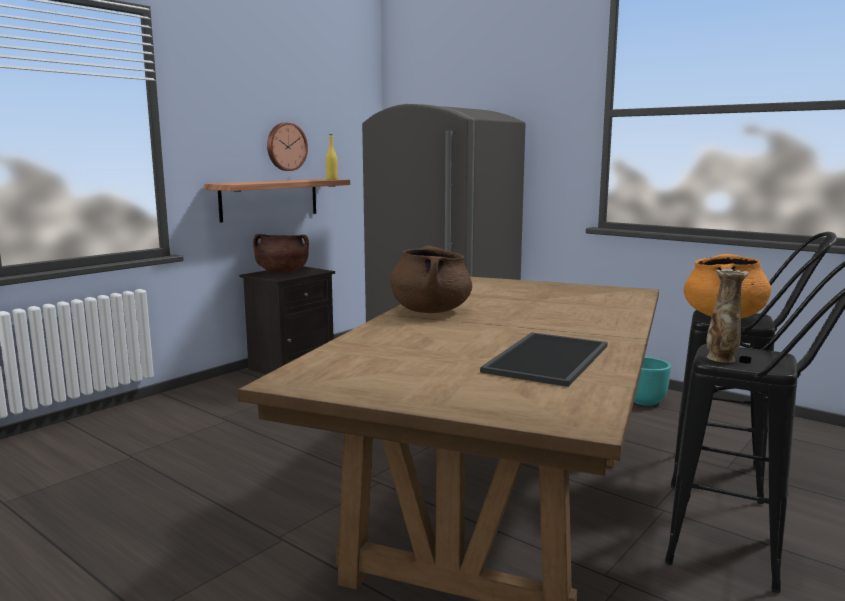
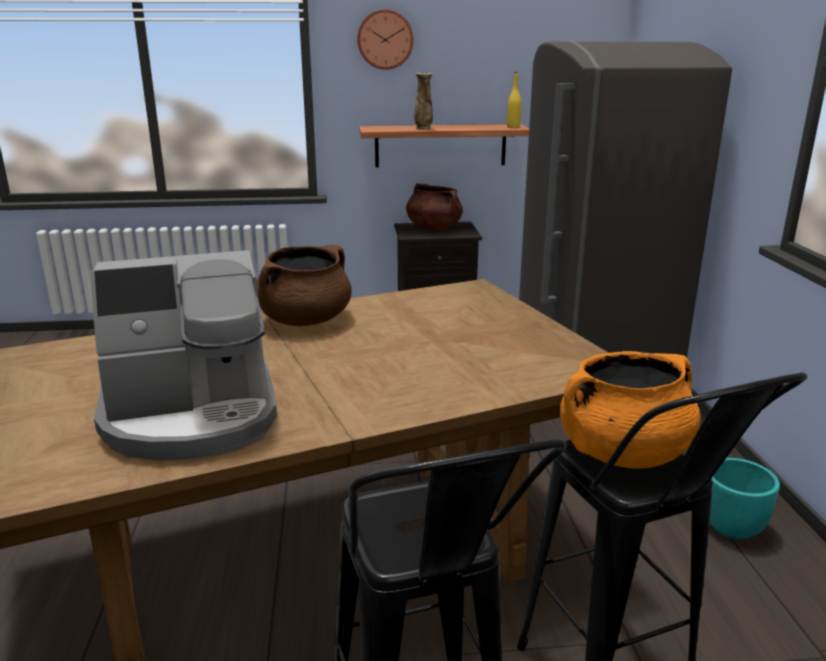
camera: 45 degrees right, 10 degrees up
wall clock [267,123,308,171] -> wall clock moved to [357,9,413,70]
tray [480,332,608,387] -> coffee machine [90,250,277,460]
vase [707,269,749,363] -> vase moved to [414,73,433,130]

